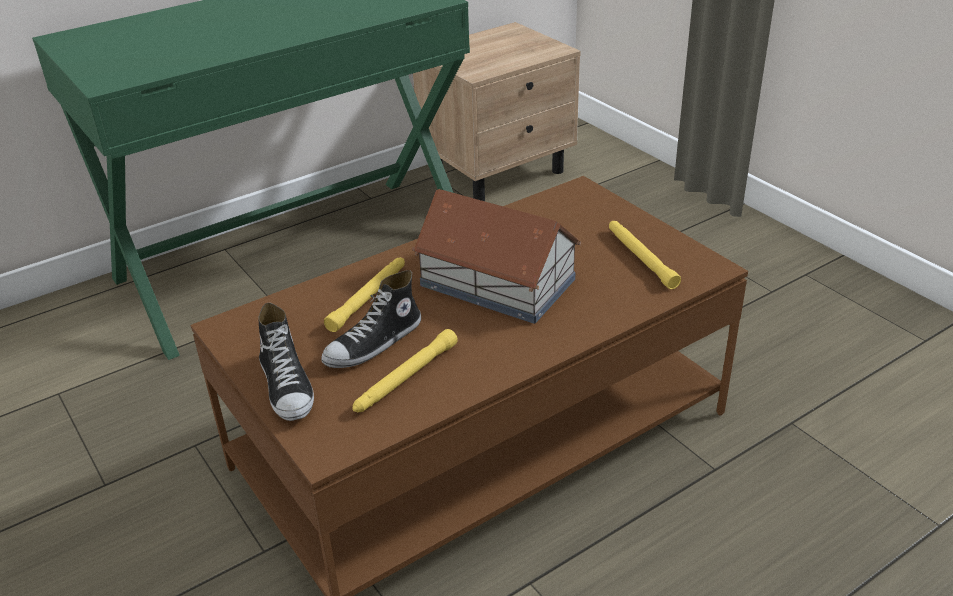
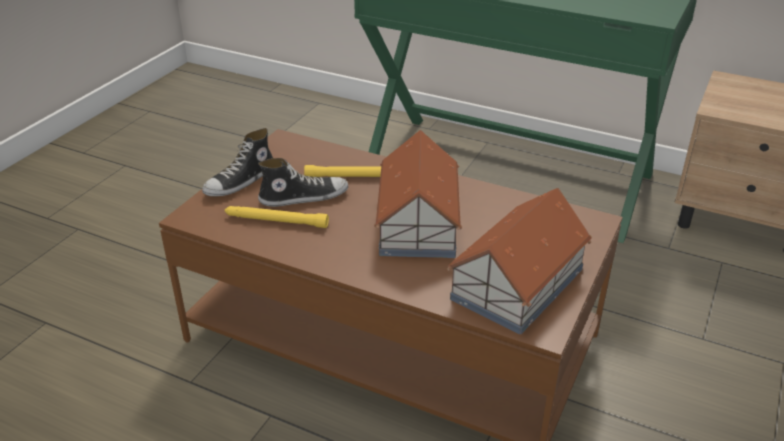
camera: 60 degrees right, 0 degrees up
shoe [321,270,421,368] -> shoe turned 150 degrees clockwise [258,158,348,207]
yellow flashlight [609,221,681,289] -> toy house [447,188,592,335]

